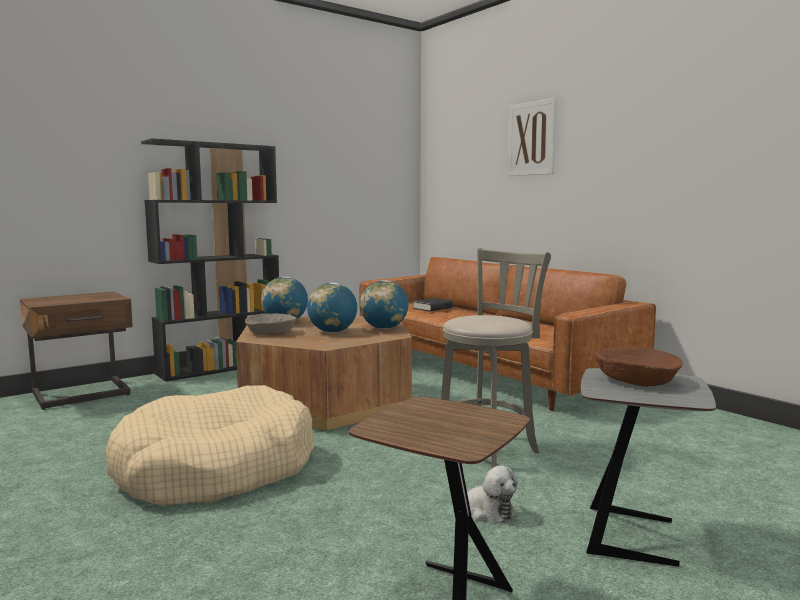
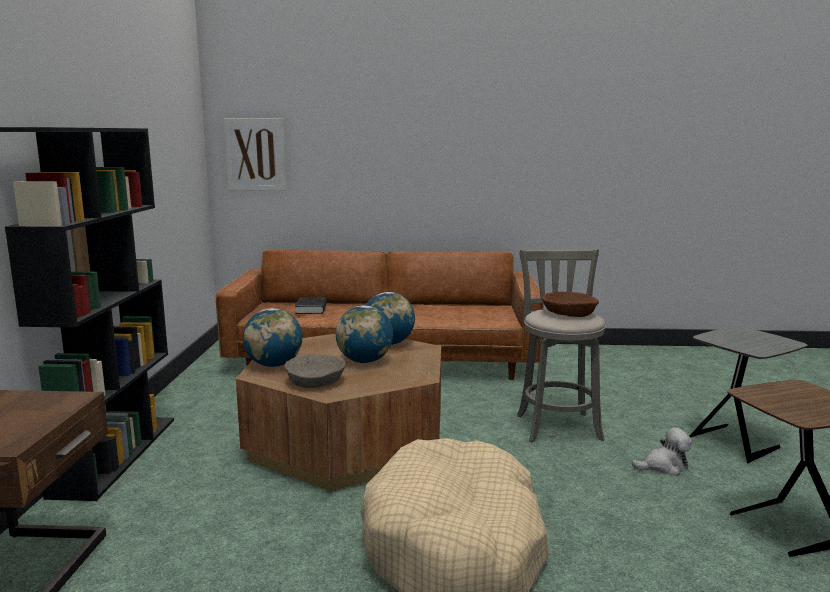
camera: 50 degrees left, 5 degrees up
picture [508,98,557,176] -> picture moved to [224,118,286,191]
brown bowl [595,346,682,386] -> brown bowl moved to [541,292,599,317]

